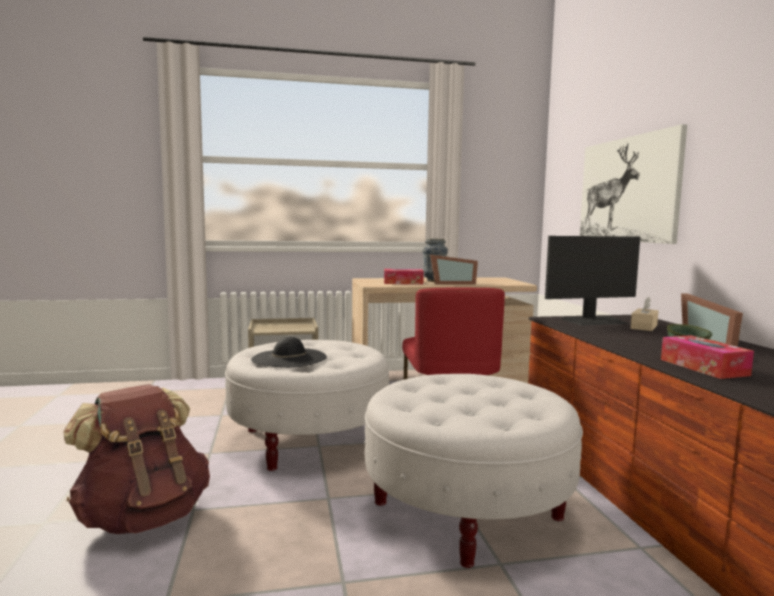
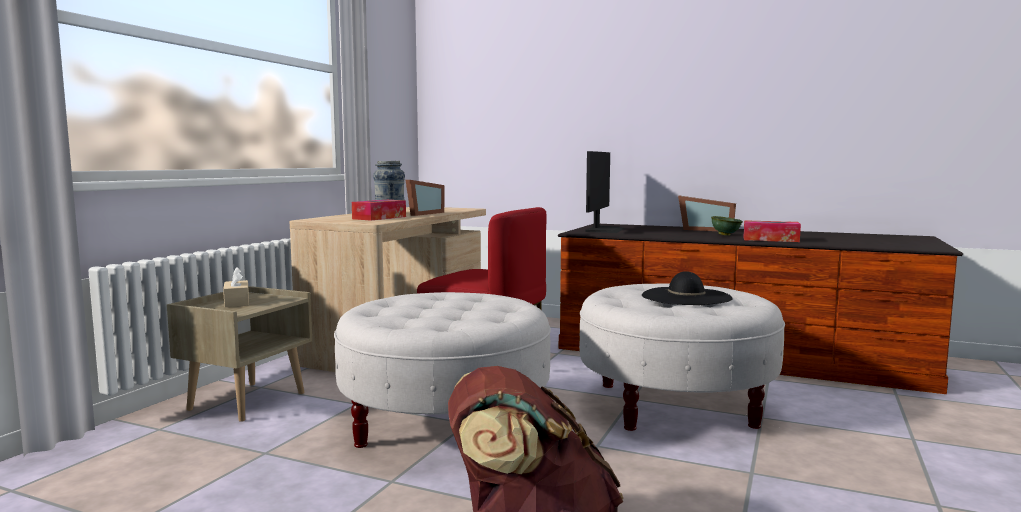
camera: 55 degrees left, 0 degrees up
black hat [251,337,327,368] -> black hat moved to [642,271,733,305]
picture [580,124,687,244] -> none
beige tissue box [631,297,658,331] -> beige tissue box moved to [223,267,249,307]

